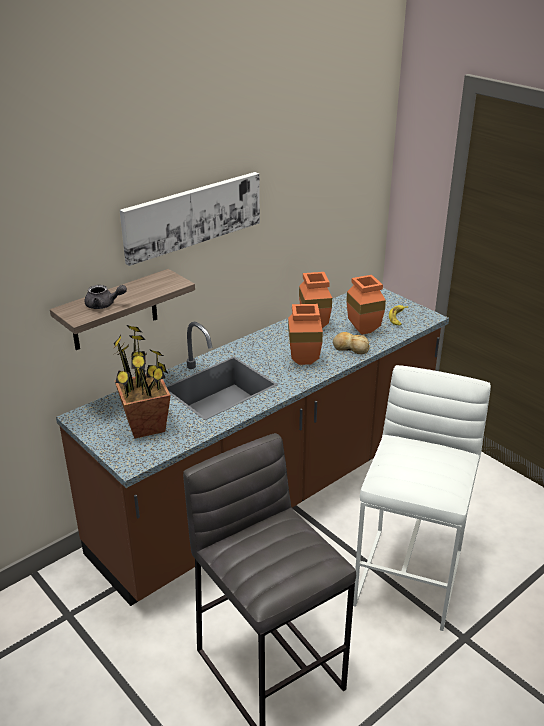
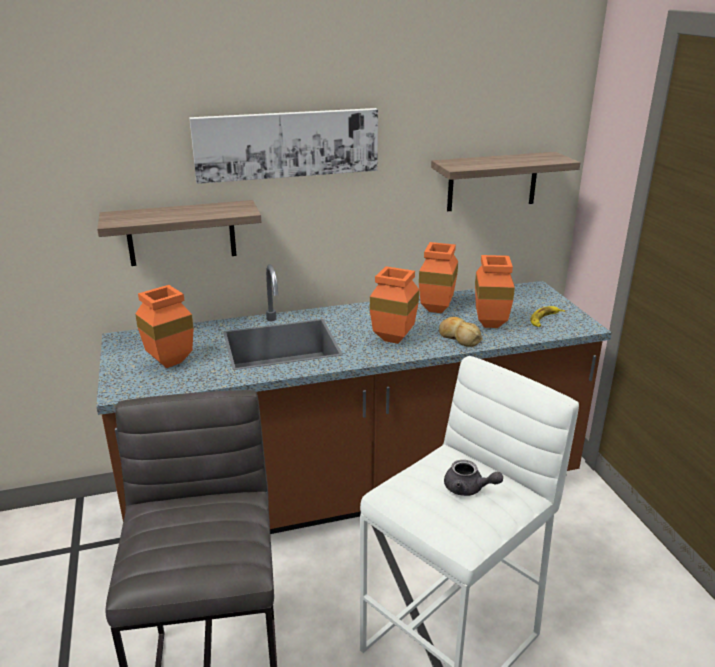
camera: 25 degrees right, 5 degrees down
grey teapot [85,285,127,309] -> grey teapot moved to [444,460,503,496]
potted plant [113,325,171,439] -> orange vase [135,285,194,368]
none -> shelf [431,152,580,211]

